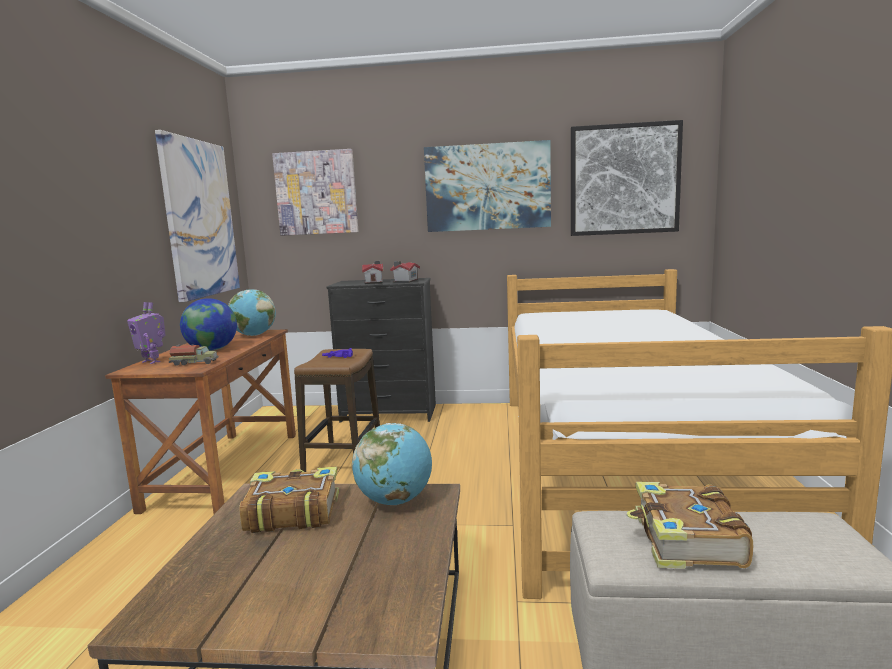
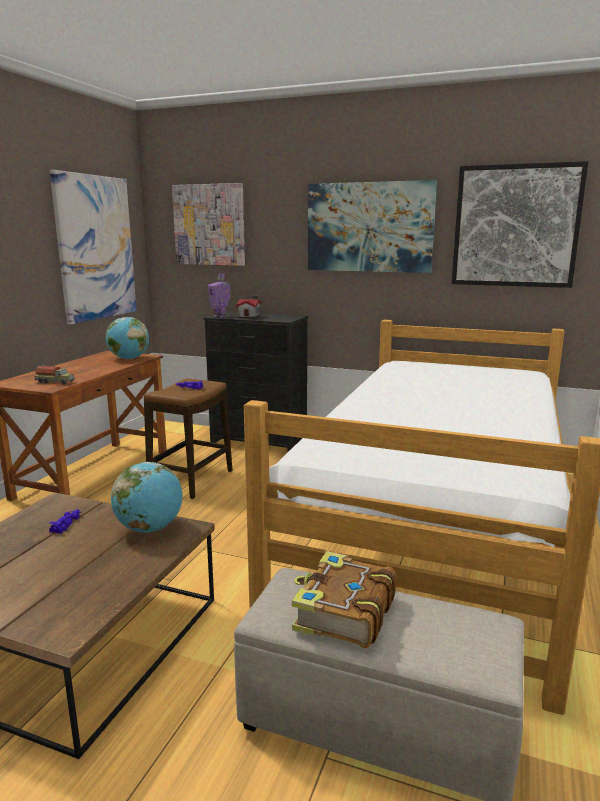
camera: 15 degrees right, 5 degrees up
toy robot [127,302,166,364] -> toy robot moved to [208,273,230,318]
globe [180,298,237,351] -> none
book [239,466,339,533] -> purple toy car [49,509,82,533]
toy house [390,261,420,283] -> none

